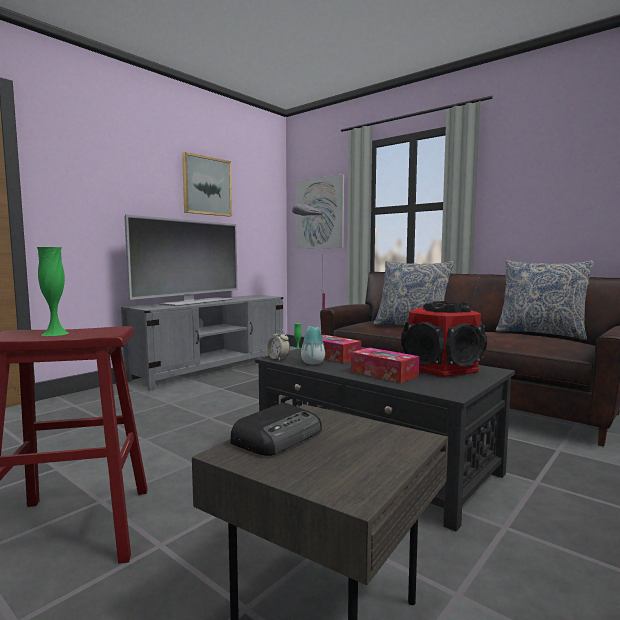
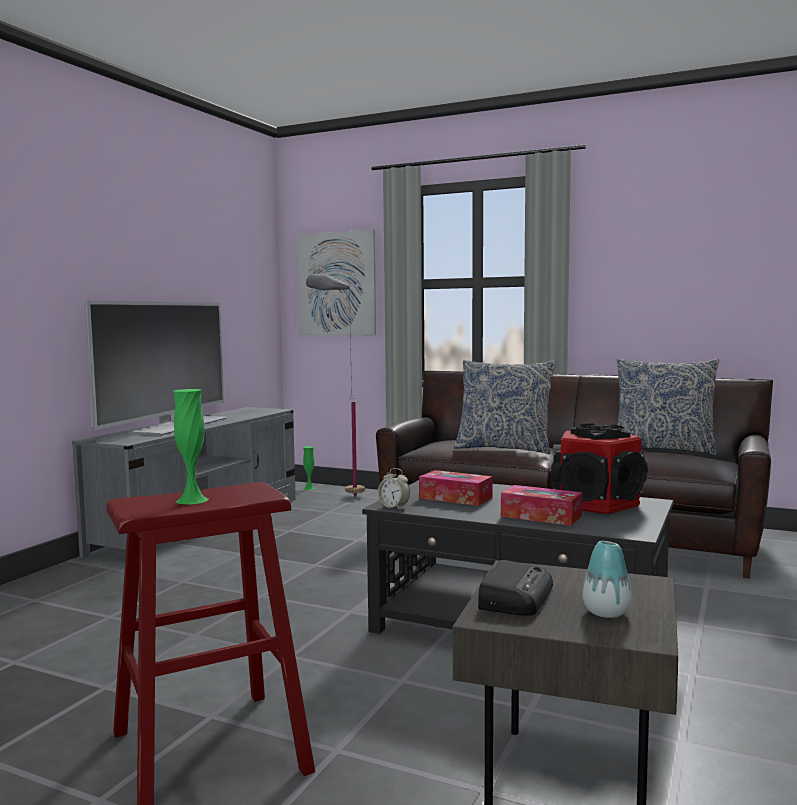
camera: 15 degrees left, 0 degrees up
picture [182,152,232,217] -> none
vase [301,326,325,364] -> vase moved to [582,541,632,618]

